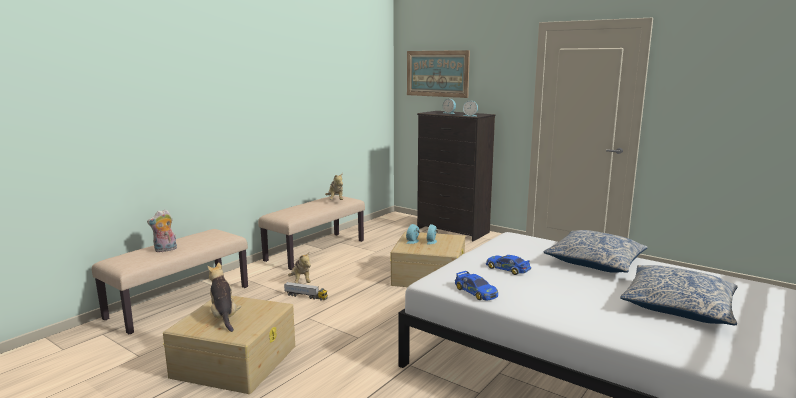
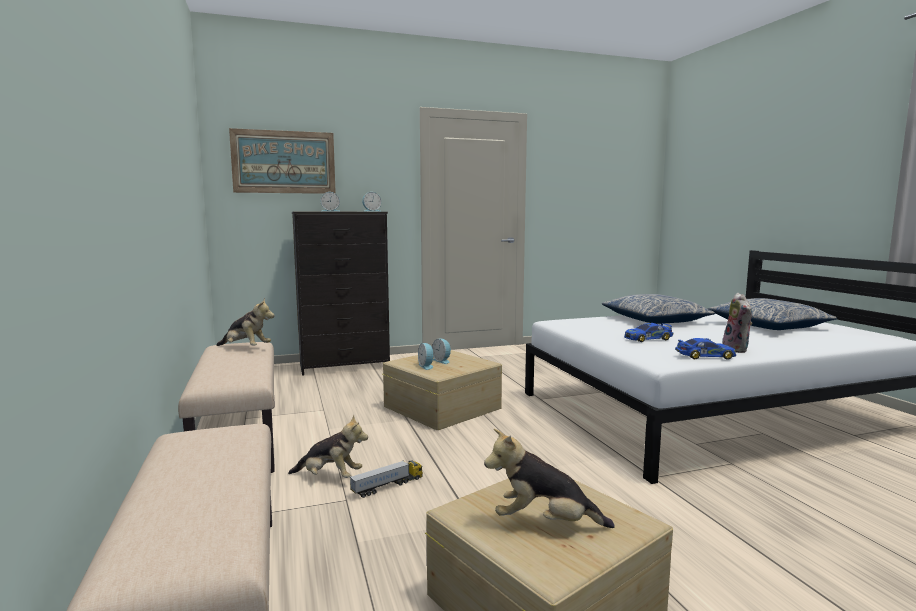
camera: 55 degrees left, 5 degrees down
plush toy [147,209,177,252] -> plush toy moved to [722,293,752,353]

